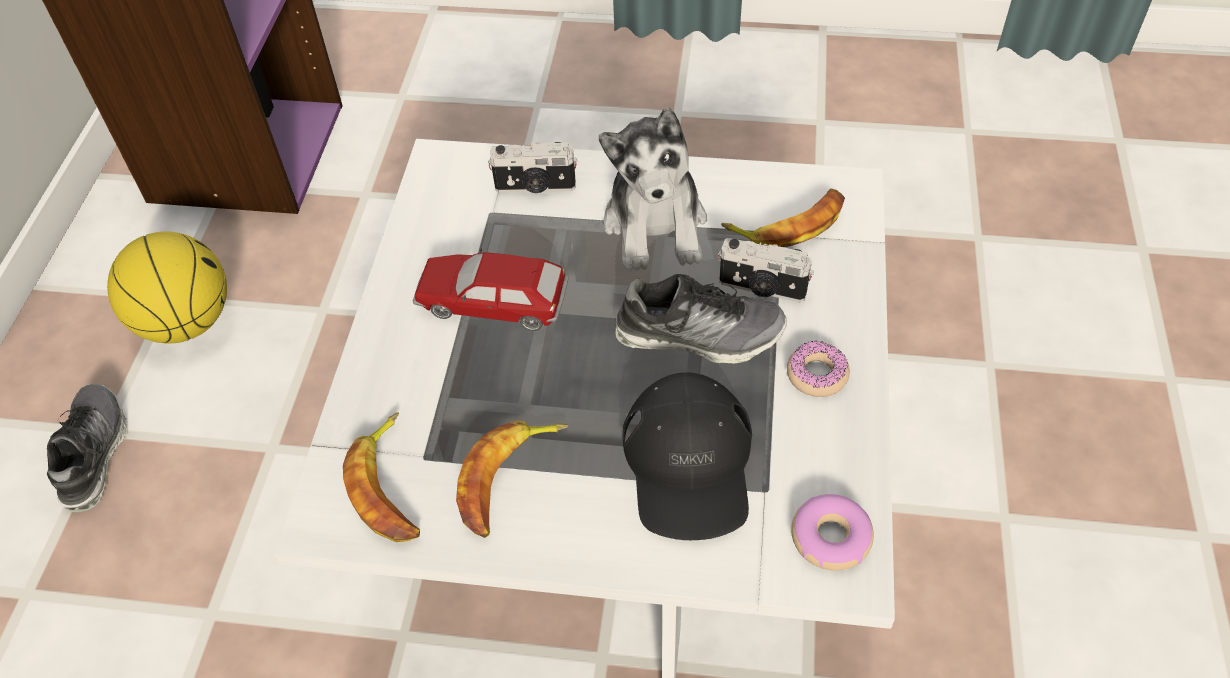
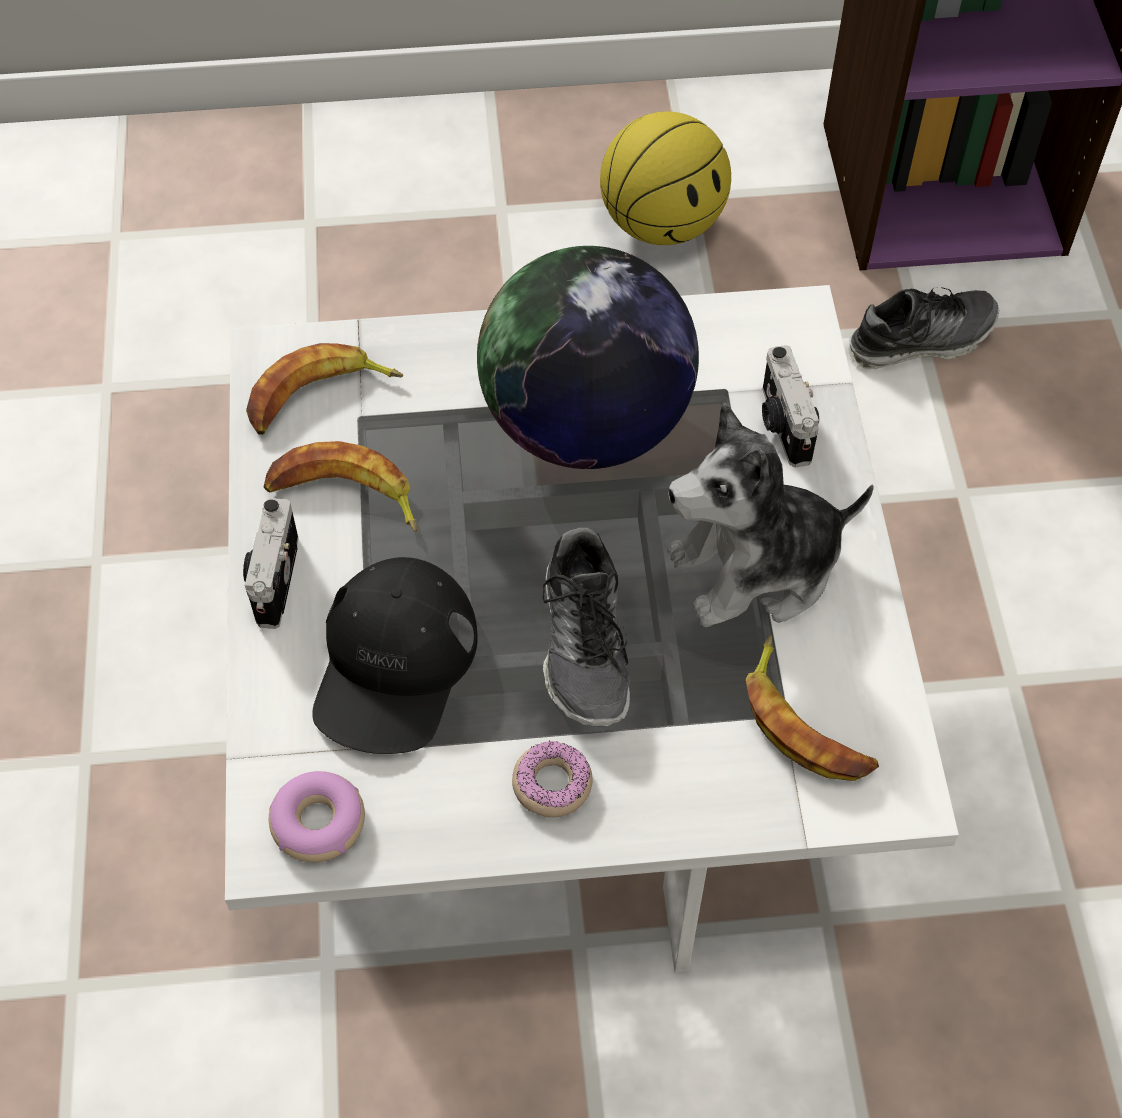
camera: 75 degrees right, 5 degrees up
shoe [47,384,127,512] -> shoe moved to [848,287,999,369]
toy car [413,248,569,331] -> globe [477,246,699,469]
black cap [622,372,752,540] -> black cap turned 60 degrees counterclockwise [312,557,478,754]
camera [718,238,814,302] -> camera moved to [243,498,298,629]

